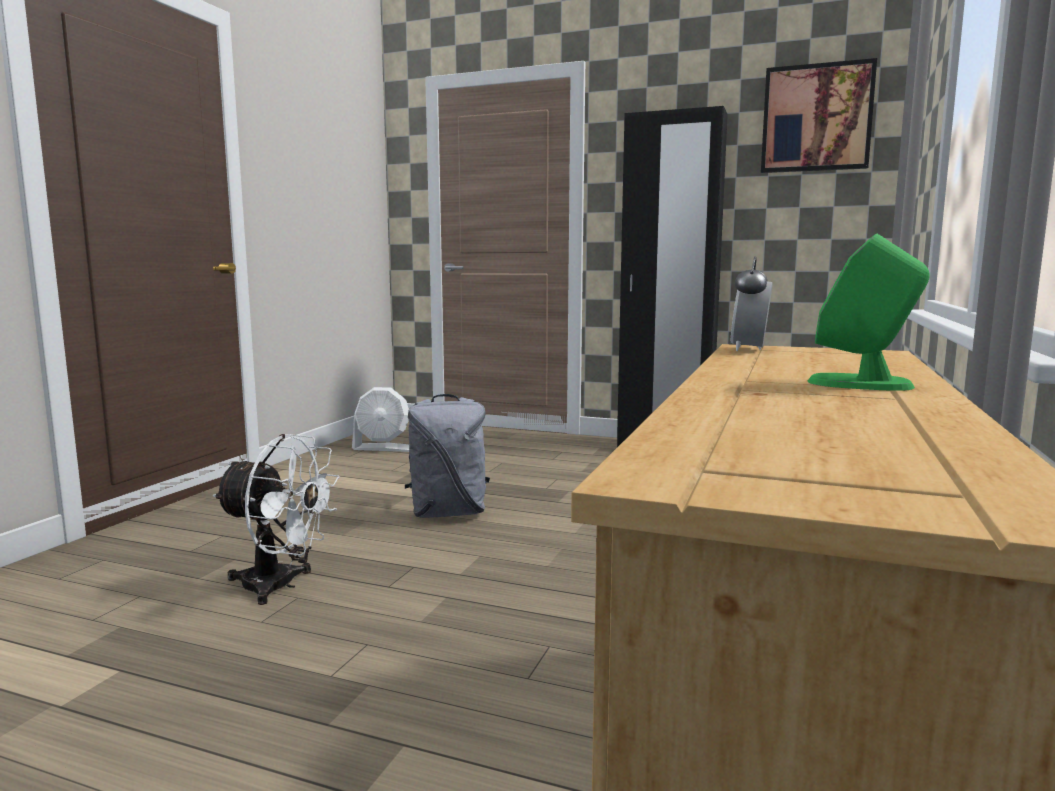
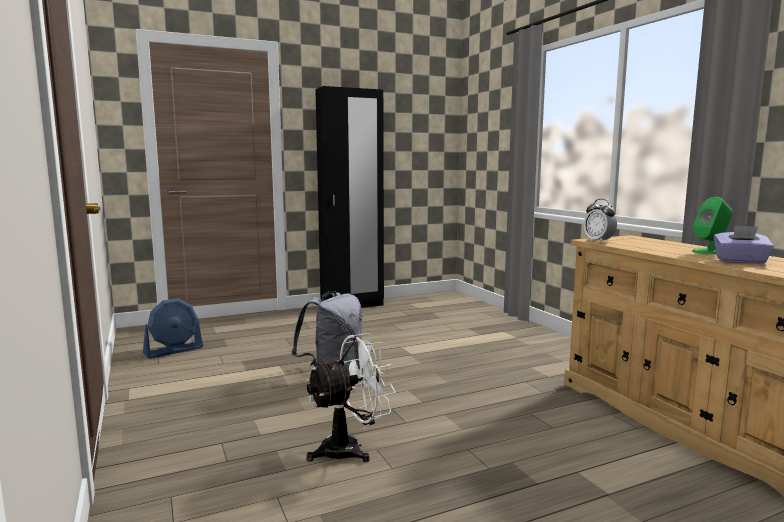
camera: 45 degrees left, 0 degrees up
white fan [352,387,409,452] -> blue fan [143,298,203,358]
picture [761,58,877,173] -> none
none -> purple tissue box [714,225,774,264]

